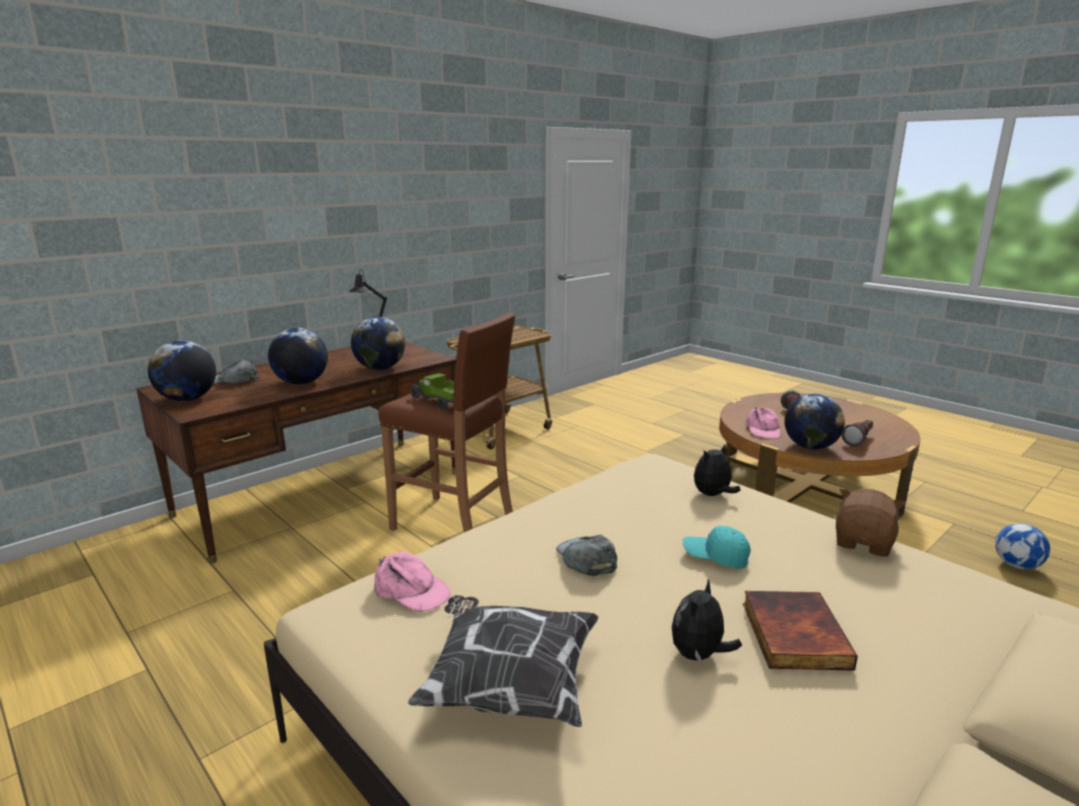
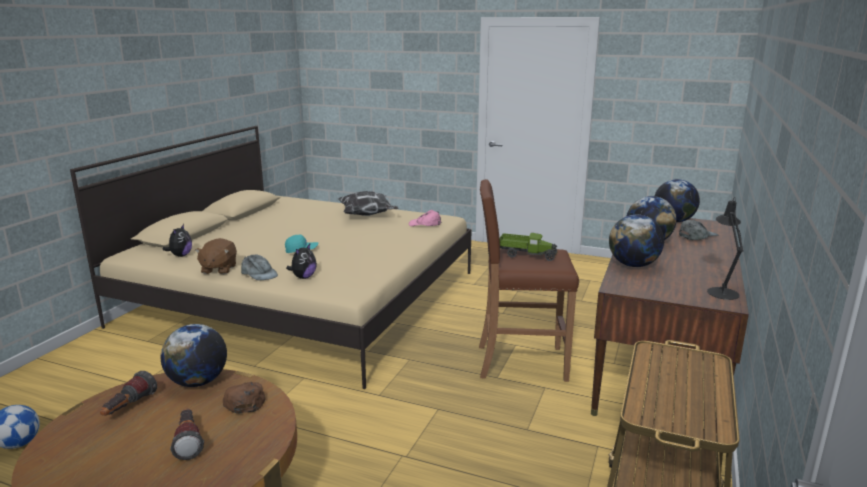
camera: 155 degrees right, 0 degrees up
grey cap [556,535,617,576] -> grey cap moved to [241,254,278,280]
plush toy [672,579,742,664] -> plush toy moved to [162,224,192,257]
book [743,591,858,671] -> none
pink cap [745,407,781,439] -> brown cap [223,382,266,414]

